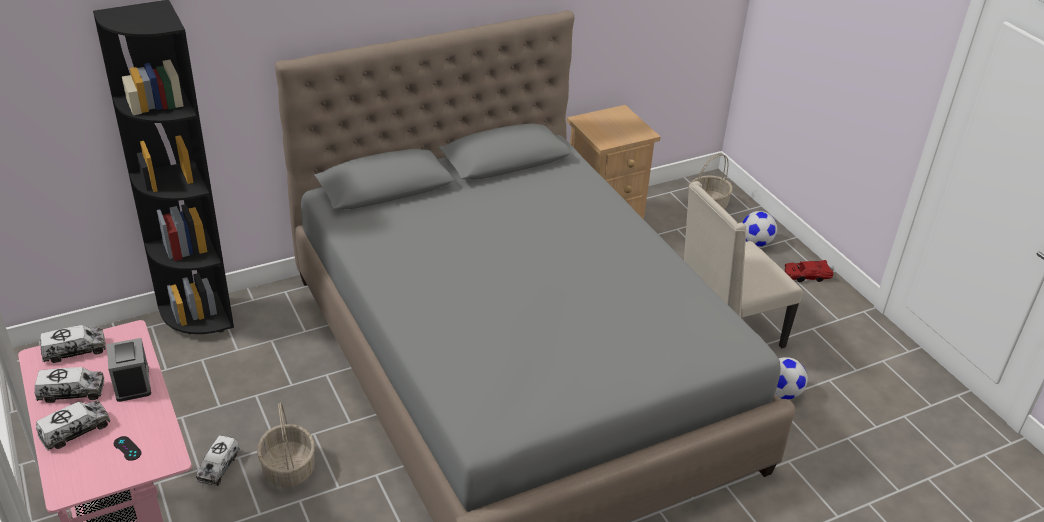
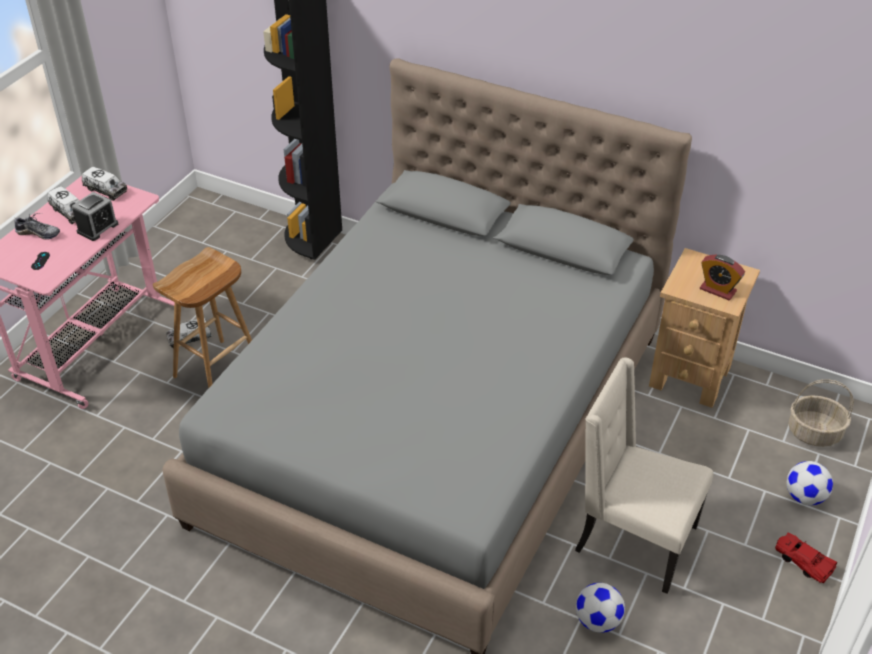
camera: 55 degrees right, 5 degrees up
toy truck [36,400,110,451] -> shoe [14,213,60,240]
basket [257,402,315,488] -> brown stool [153,247,252,389]
none -> alarm clock [700,255,745,300]

